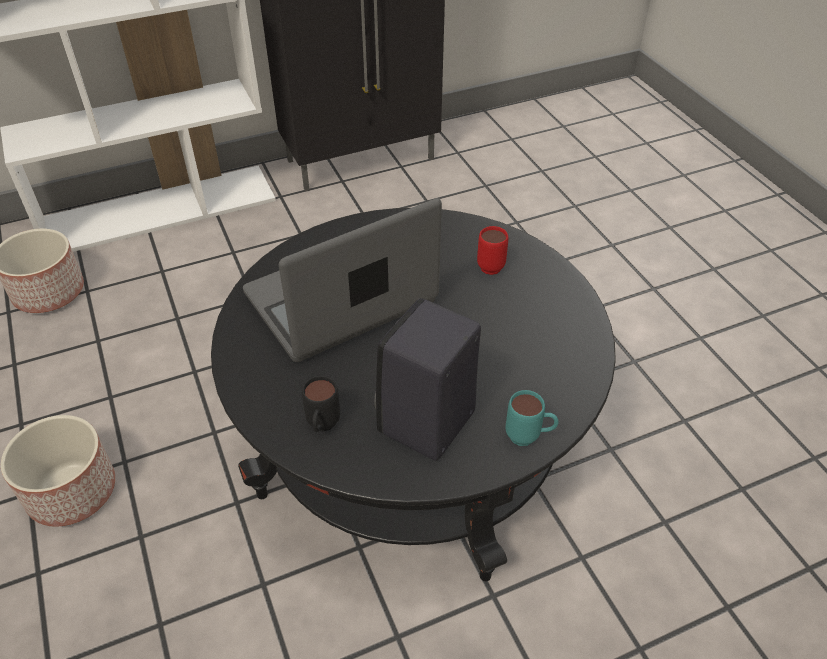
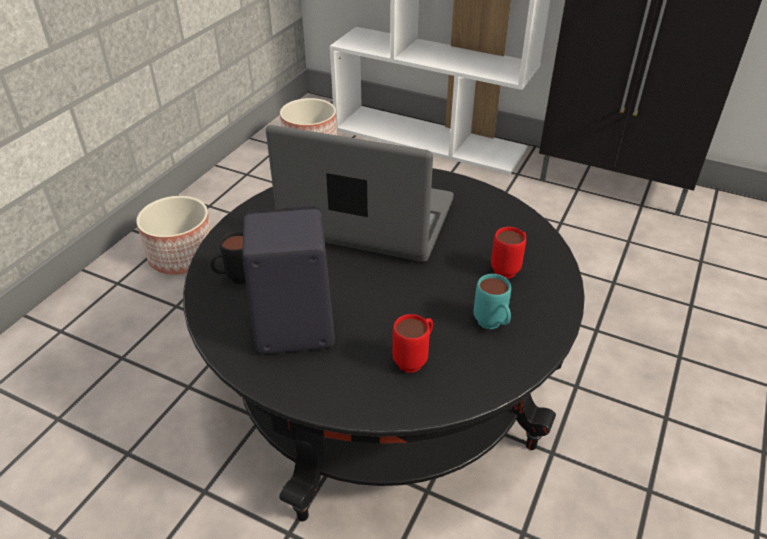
camera: 50 degrees right, 5 degrees down
turquoise mug [506,390,559,446] -> turquoise mug moved to [474,274,511,329]
none -> red mug [392,314,433,373]

